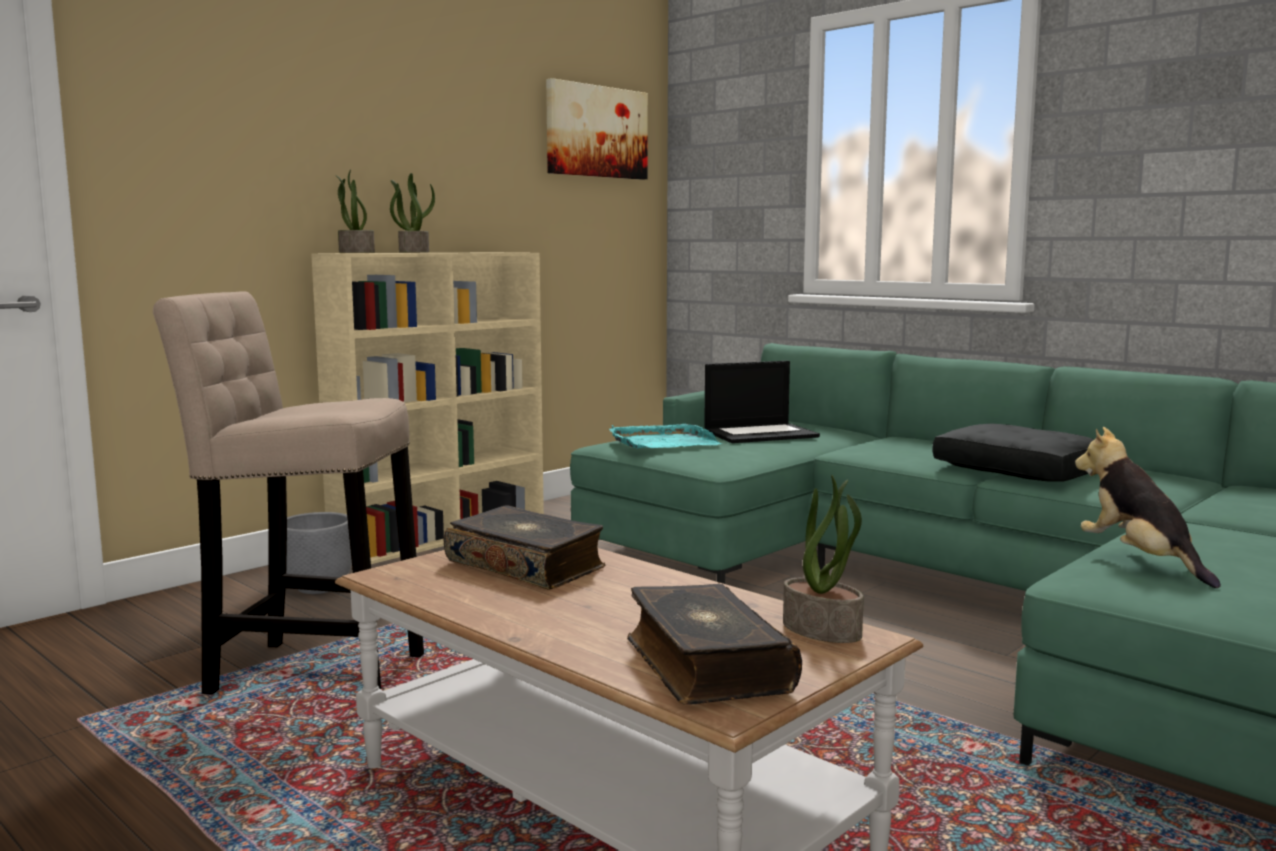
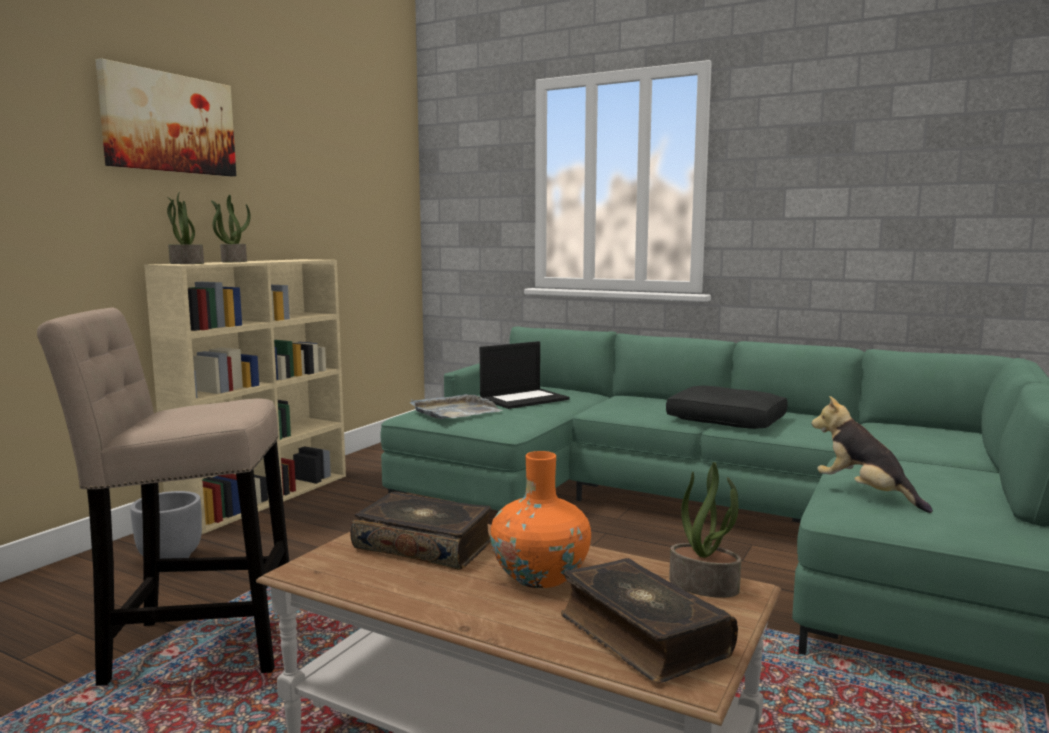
camera: 15 degrees left, 0 degrees up
picture [546,78,648,180] -> picture moved to [96,58,236,176]
turquoise tray [609,424,722,448] -> grey tray [410,394,503,419]
none -> orange vase [490,451,591,588]

